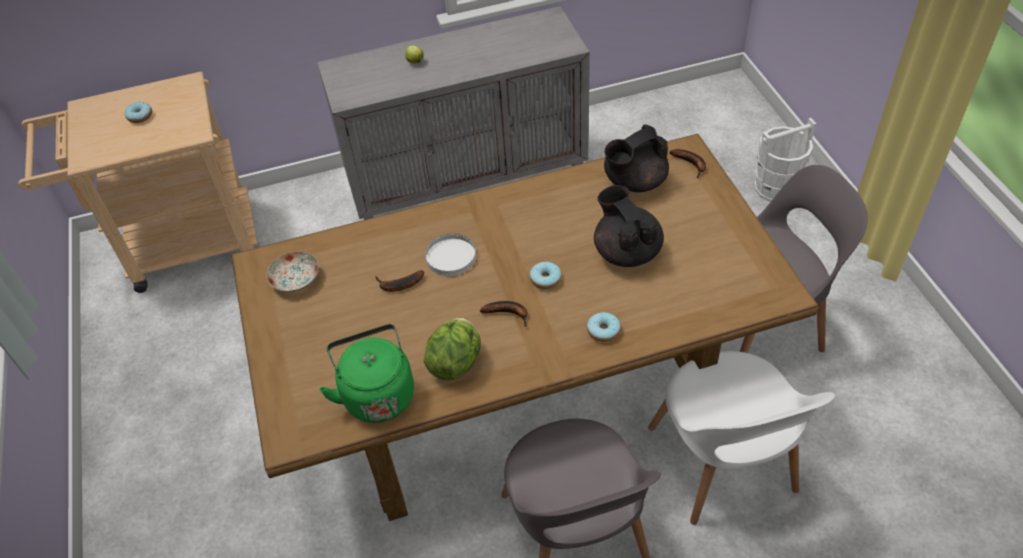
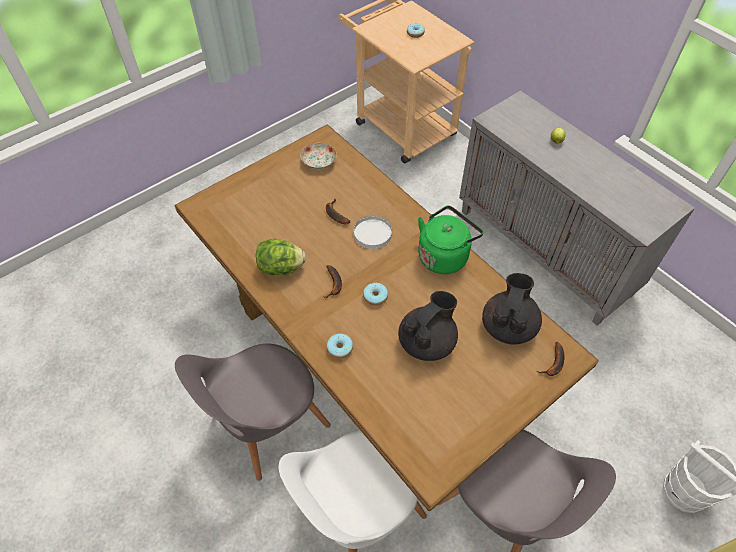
camera: 65 degrees right, 5 degrees up
green kettle [319,324,414,423] -> green kettle moved to [418,205,483,274]
black teapot [604,124,669,192] -> black teapot turned 75 degrees clockwise [482,273,542,344]

